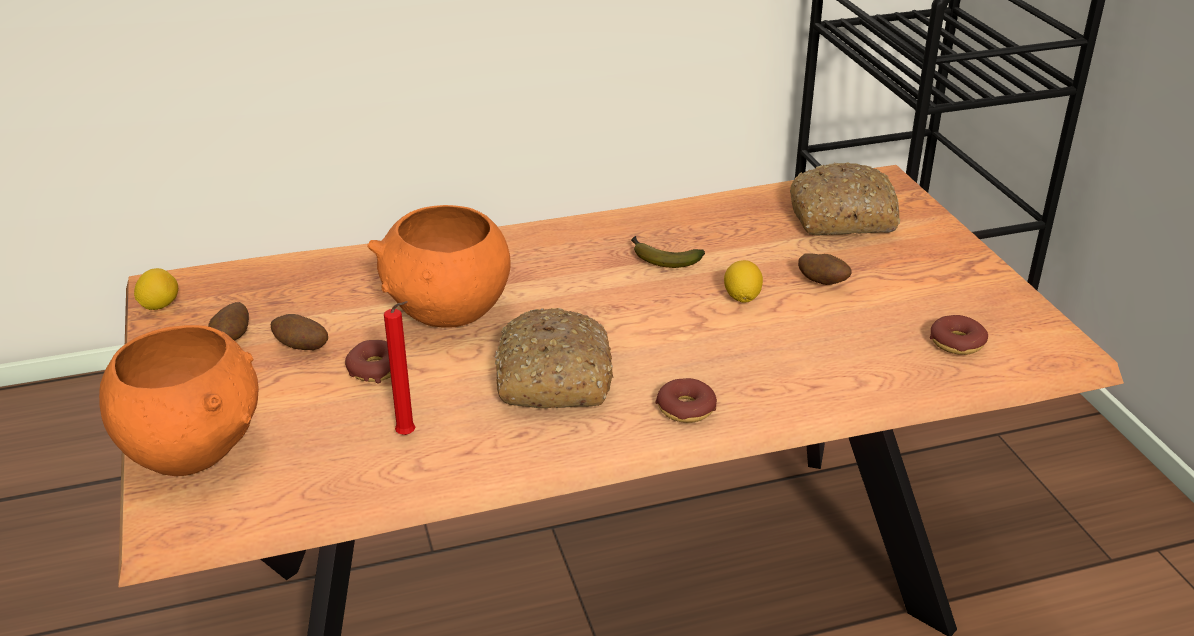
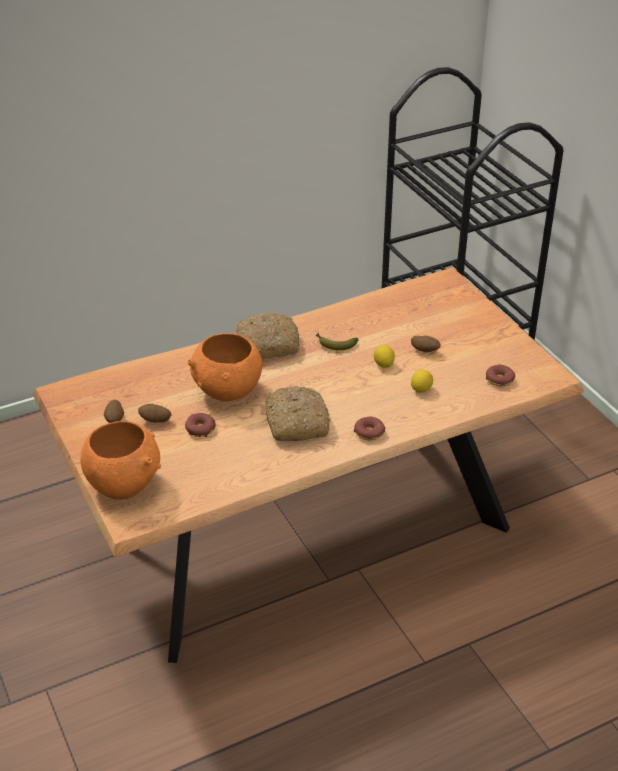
camera: 10 degrees left, 5 degrees up
lemon [134,268,178,310] -> lemon moved to [411,369,433,393]
red candle [384,301,416,435] -> none
bread [790,162,900,235] -> bread moved to [236,312,300,360]

